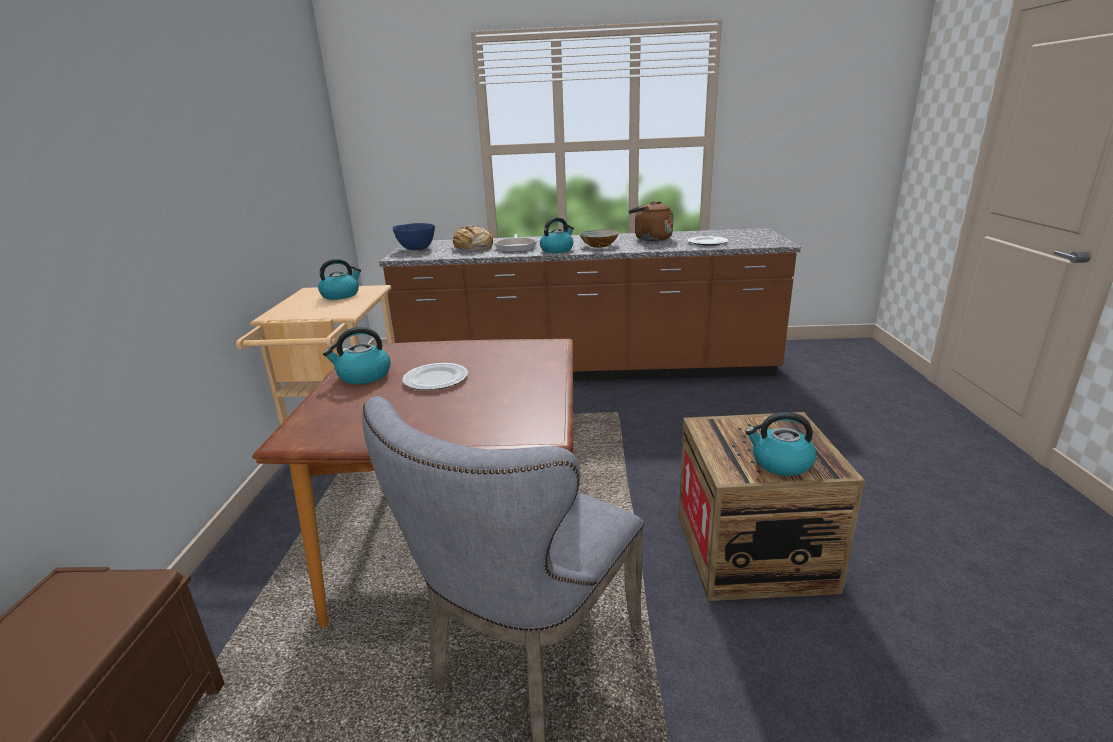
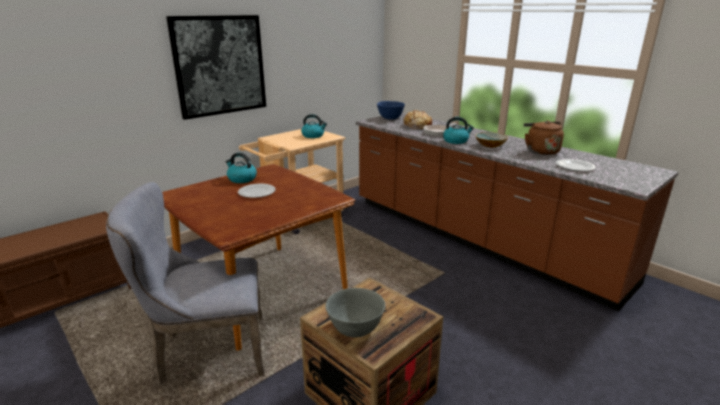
camera: 45 degrees right, 0 degrees up
kettle [745,412,816,476] -> grey bowl [326,288,385,338]
none -> picture [166,15,266,120]

